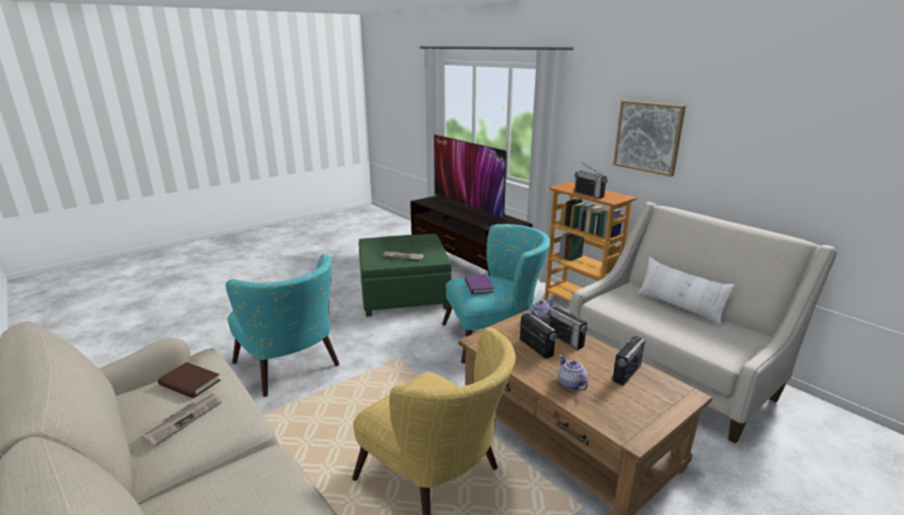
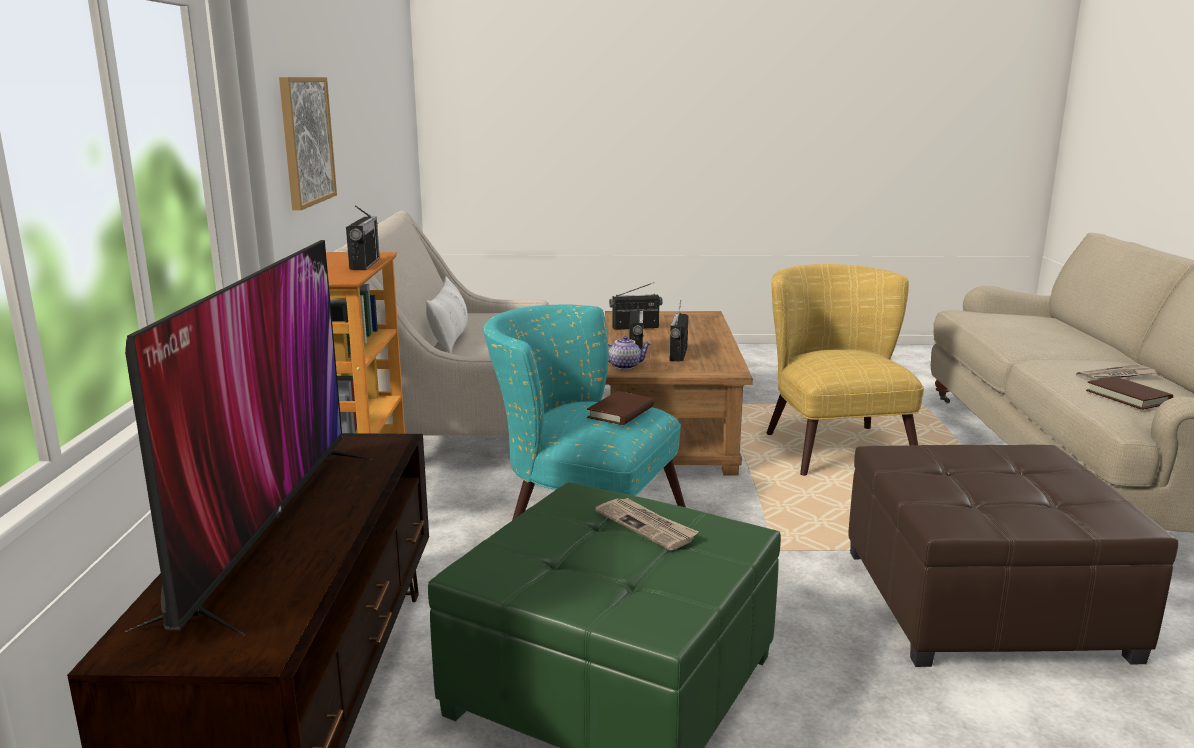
camera: 140 degrees left, 5 degrees down
turquoise armchair [225,254,339,397] -> brown ottoman [848,445,1178,667]
purple book [464,274,494,294] -> brown book [587,391,654,425]
teapot [558,355,588,391] -> none

